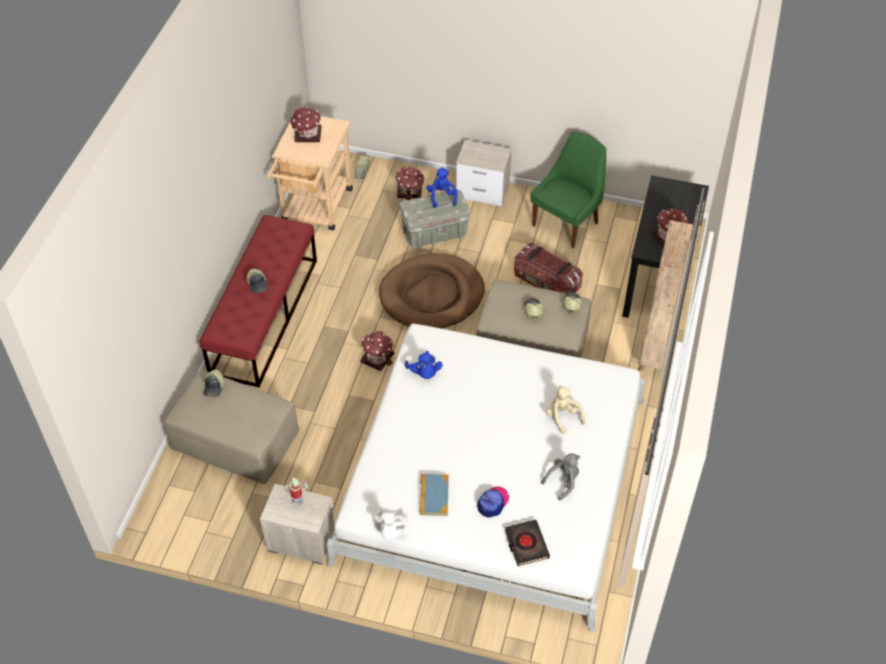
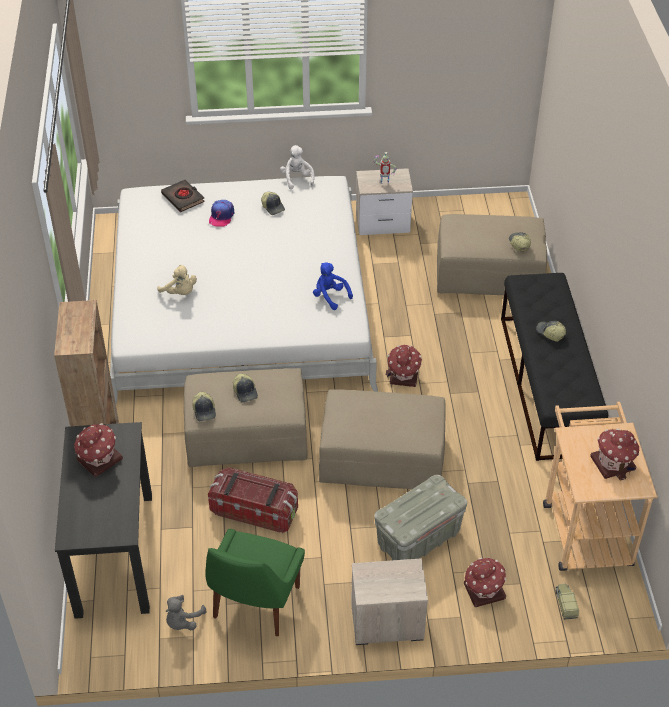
camera: 160 degrees right, 5 degrees down
red bench [200,215,317,388] -> black bench [501,273,608,461]
brown dog bed [379,253,485,329] -> beige ottoman [319,390,446,489]
book [420,474,449,516] -> cap [261,192,285,215]
blue plush toy [426,167,458,208] -> none
grey plush toy [541,453,580,500] -> grey plush toy moved to [166,595,206,630]

